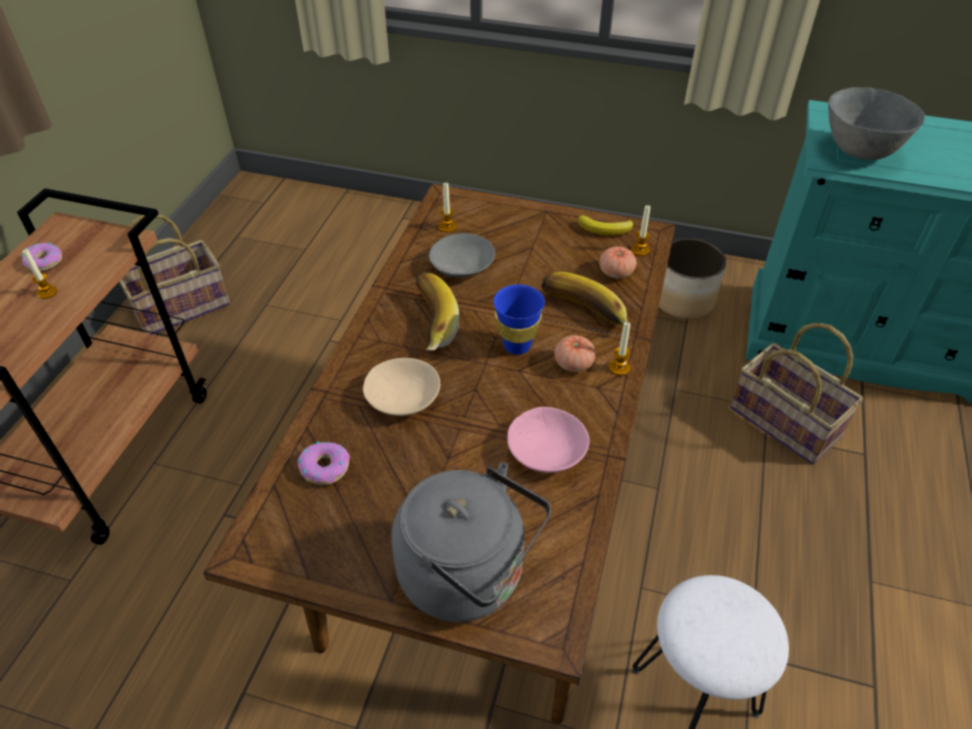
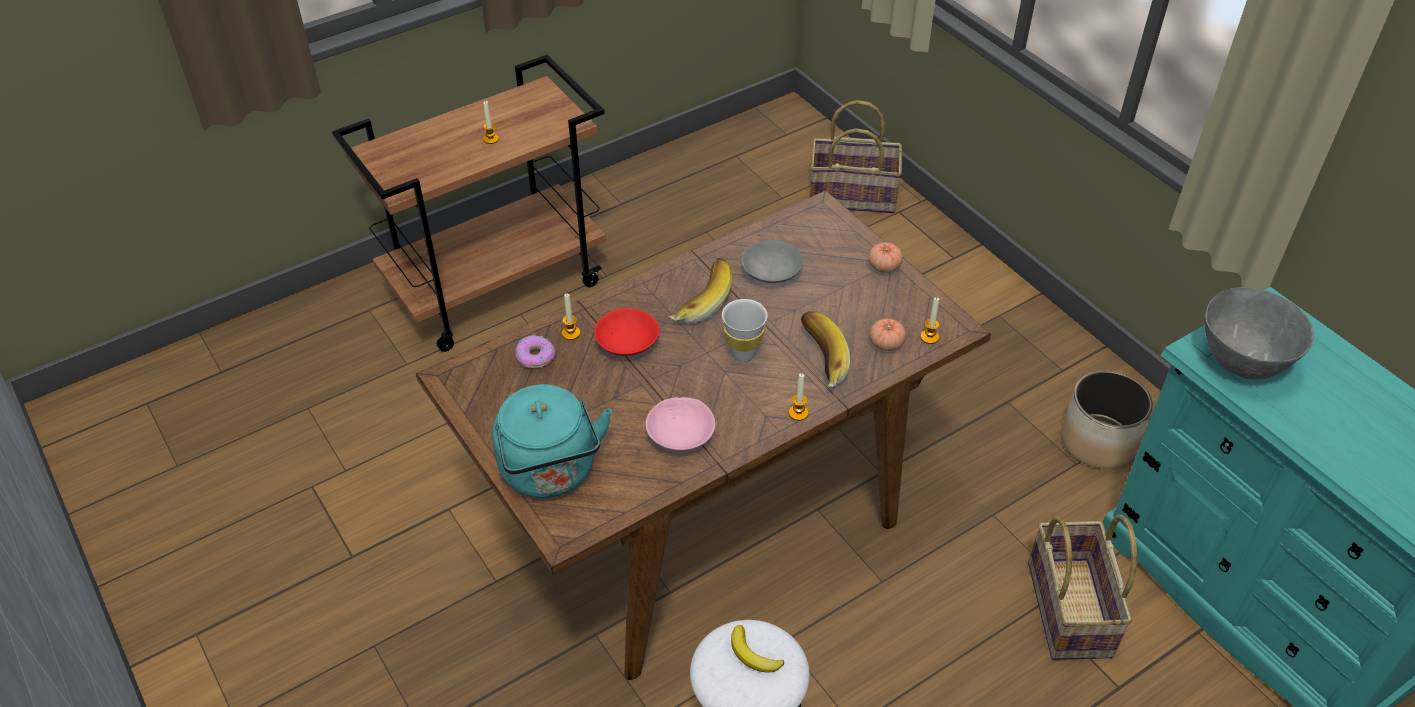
camera: 40 degrees right, 0 degrees up
donut [21,242,62,271] -> none
basket [119,214,230,335] -> basket moved to [810,100,902,213]
beige bowl [363,358,440,416] -> red bowl [594,308,660,356]
grey kettle [391,462,551,622] -> turquoise kettle [492,384,612,498]
candle [439,182,457,232] -> candle moved to [562,293,580,340]
blue cup [493,284,545,355] -> white cup [722,299,767,362]
tomato [554,335,596,372] -> tomato moved to [868,242,903,273]
banana [578,215,633,235] -> banana moved to [731,625,784,673]

